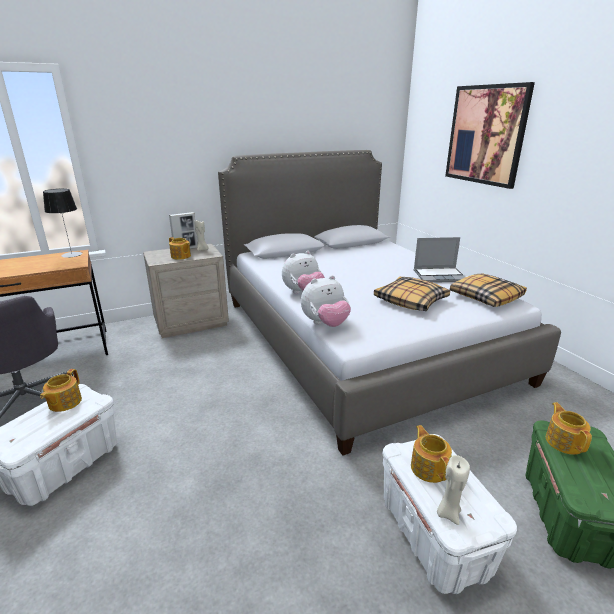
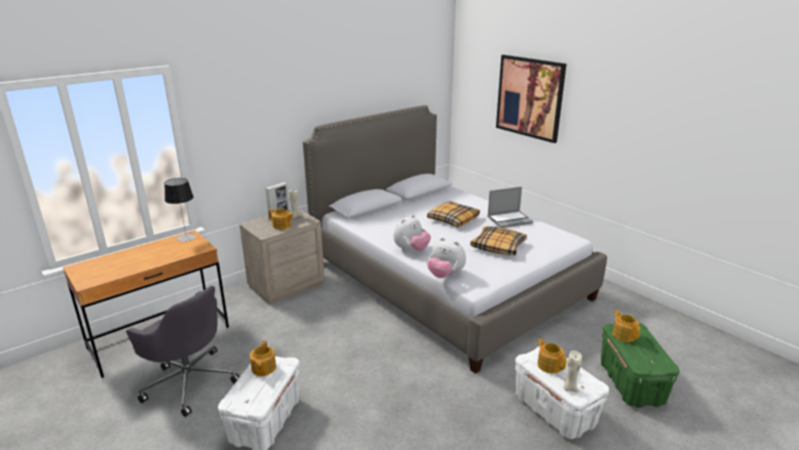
camera: 15 degrees left, 0 degrees up
plush toy [301,275,351,327] -> plush toy turned 75 degrees clockwise [427,238,466,278]
pillow [450,274,527,307] -> pillow moved to [427,201,480,227]

